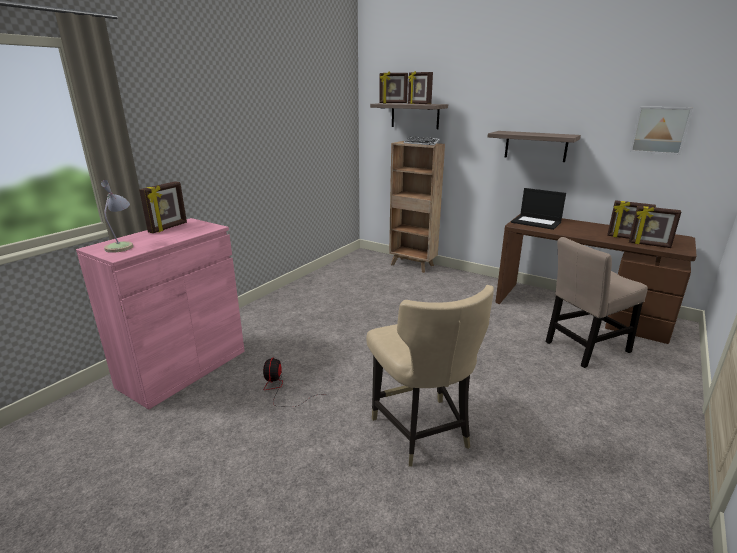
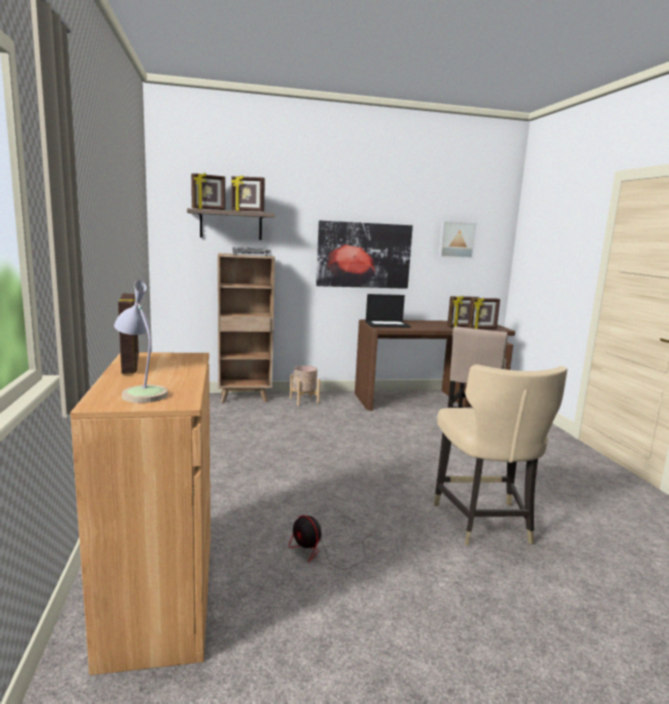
camera: 45 degrees left, 10 degrees down
pink cabinet [76,218,245,410] -> brown cabinet [70,353,211,675]
beige chair [366,285,494,466] -> beige chair turned 60 degrees clockwise [434,364,568,546]
shelf [488,131,581,162] -> picture [316,220,413,289]
none -> beige planter [290,365,320,406]

